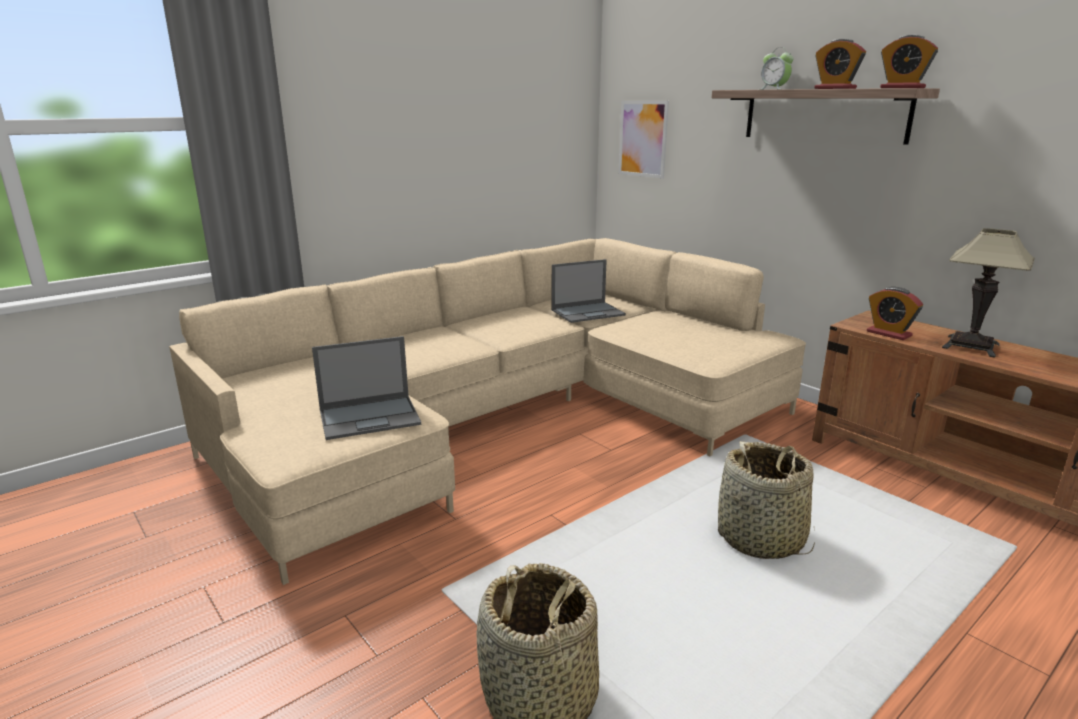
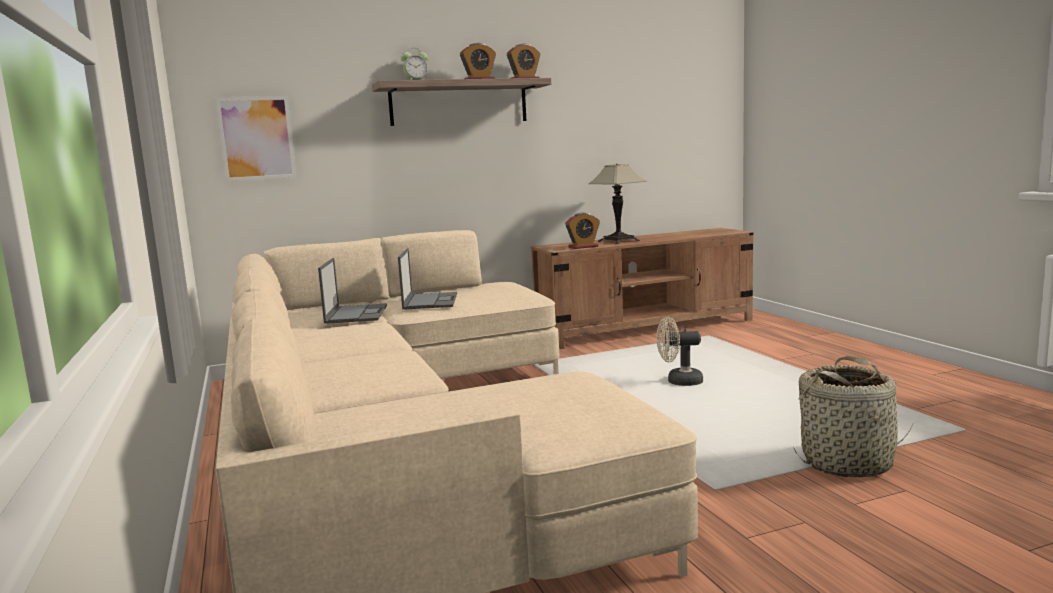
camera: 70 degrees left, 10 degrees down
laptop [312,336,421,440] -> laptop moved to [398,248,457,310]
basket [718,441,815,559] -> beige fan [657,316,703,386]

